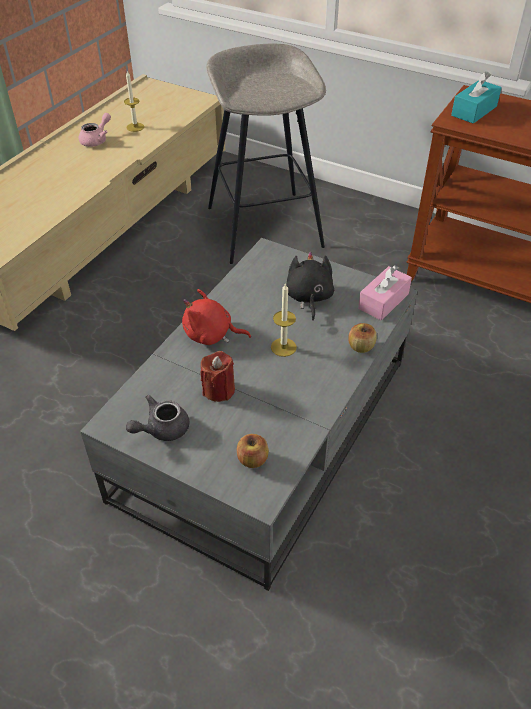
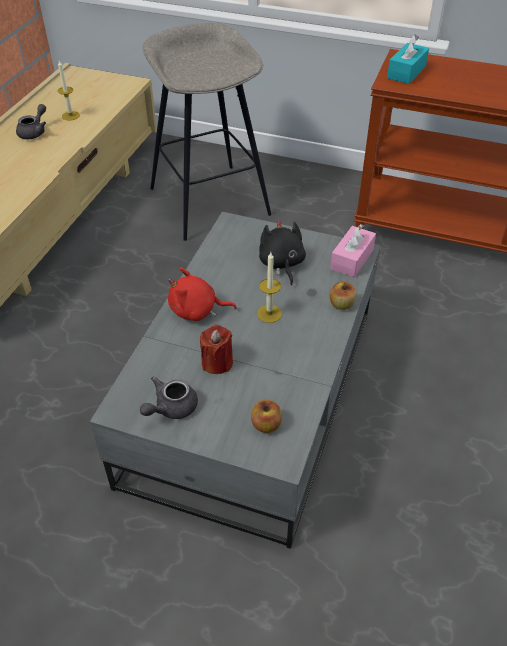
camera: 10 degrees left, 0 degrees up
pink teapot [79,113,111,147] -> grey teapot [16,104,46,139]

